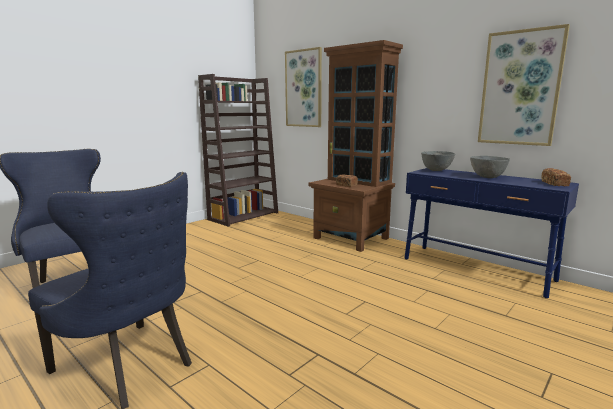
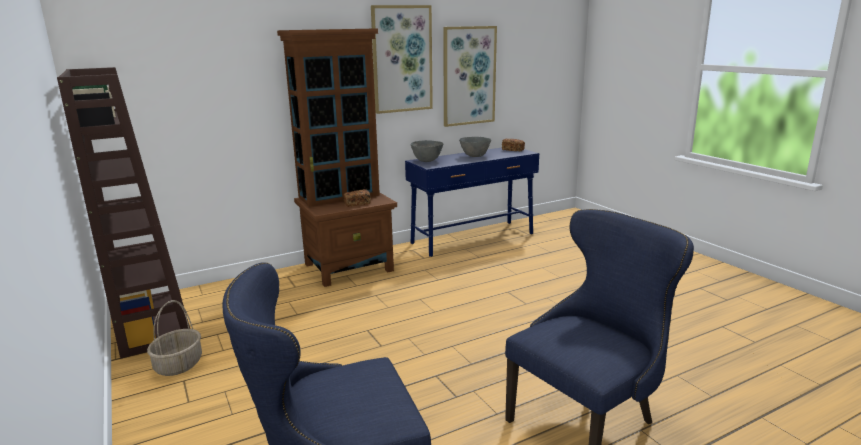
camera: 70 degrees left, 5 degrees up
picture [285,47,322,127] -> picture moved to [371,5,433,114]
none -> basket [147,300,202,376]

